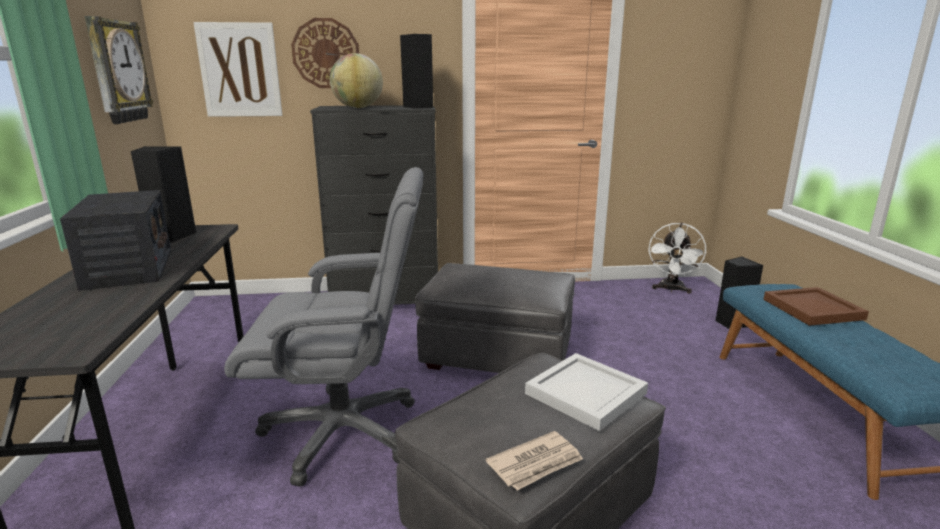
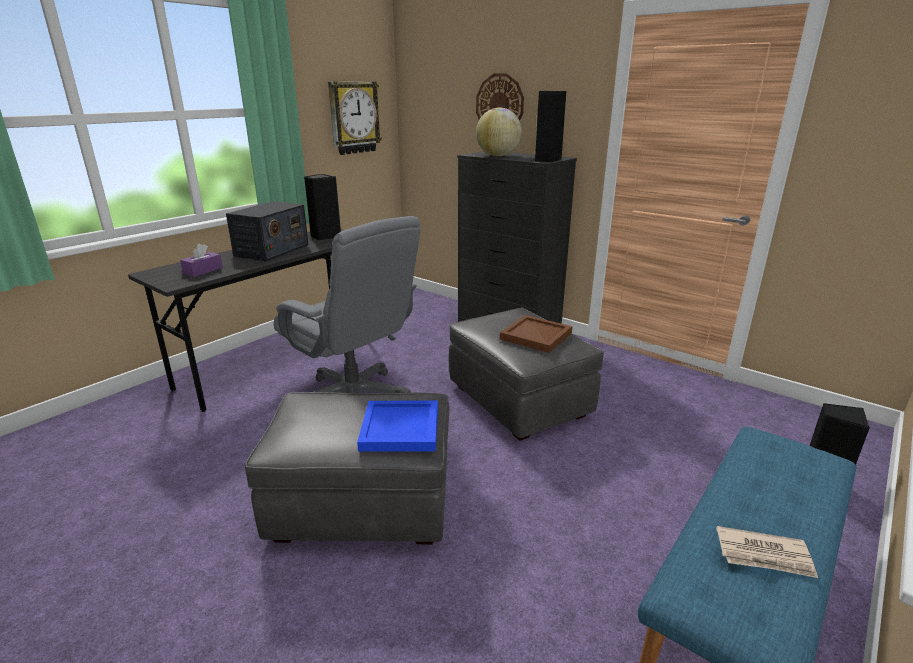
camera: 45 degrees right, 5 degrees up
picture [193,22,282,117] -> none
newspaper [486,431,583,490] -> newspaper moved to [716,526,818,578]
white tray [525,353,648,431] -> blue tray [357,401,438,451]
white fan [648,223,706,294] -> none
brown tray [763,287,869,326] -> brown tray moved to [500,315,573,353]
none -> purple tissue box [180,243,223,277]

